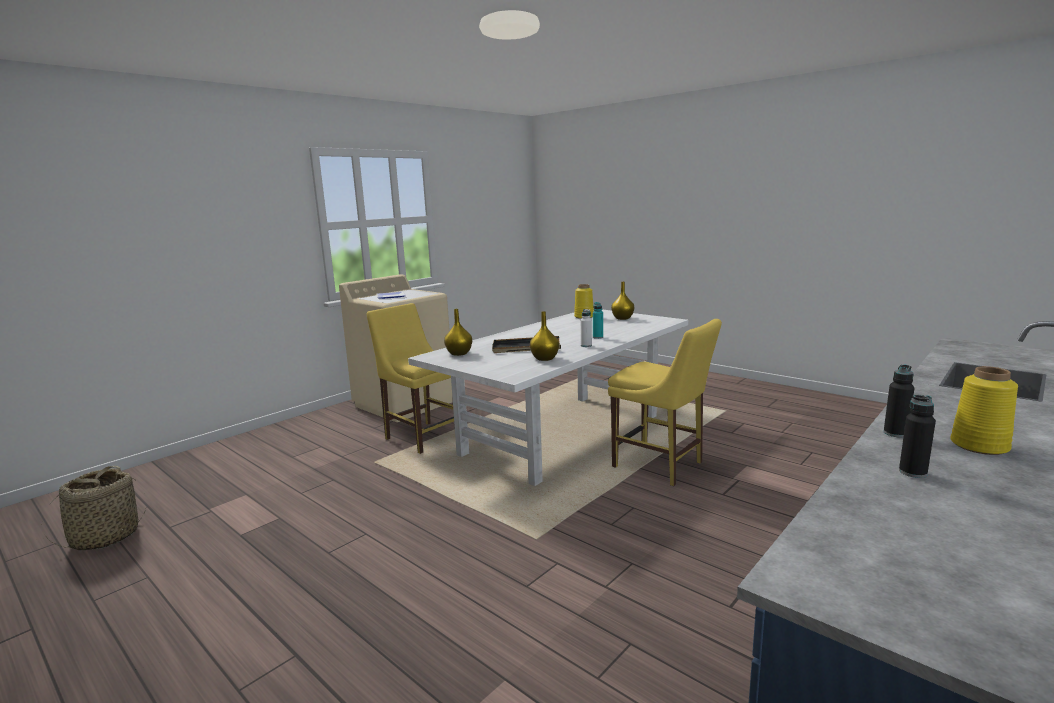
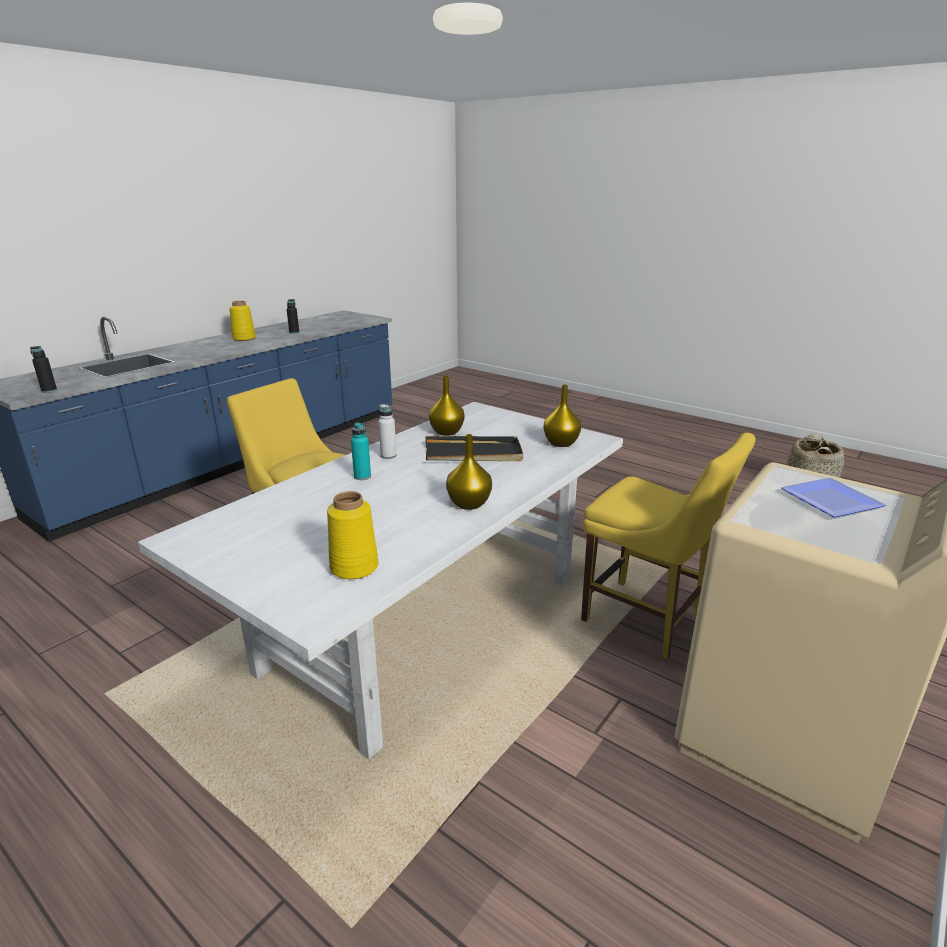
camera: 175 degrees right, 10 degrees up
yellow vase [611,282,634,320] -> yellow vase moved to [446,434,492,510]
black bottle [884,365,914,438] -> black bottle moved to [30,346,57,393]

